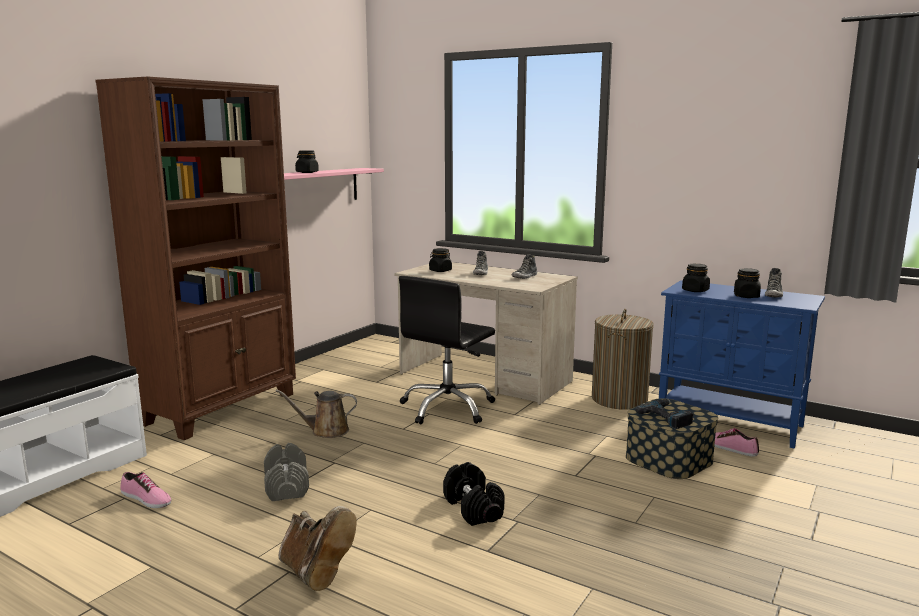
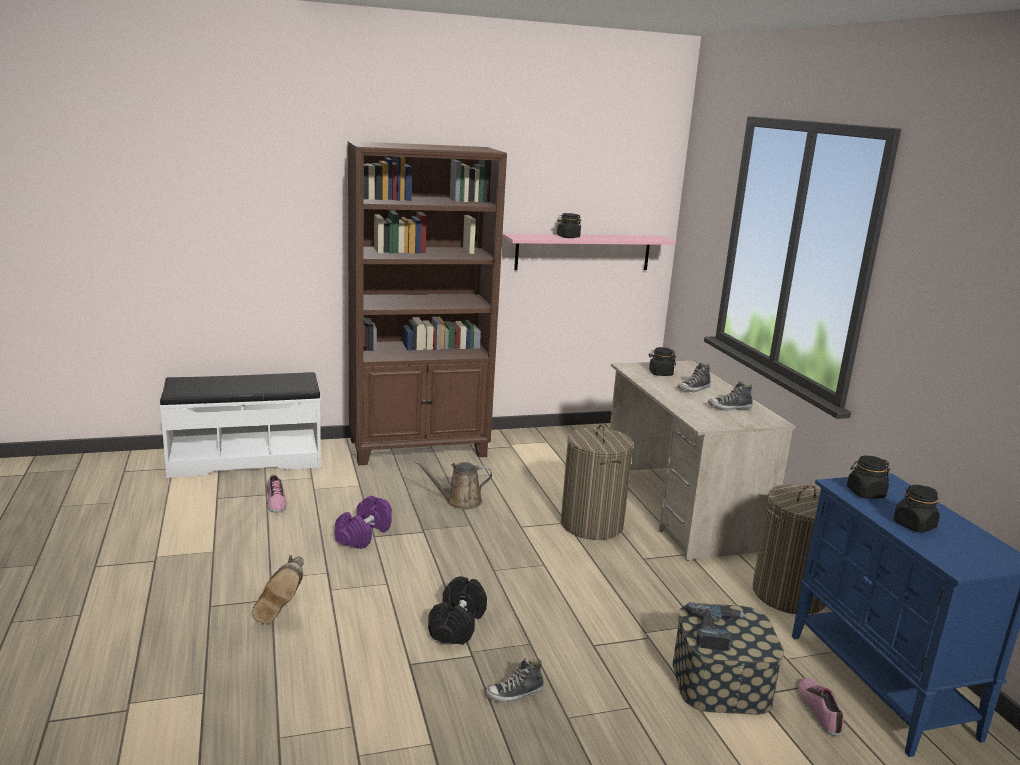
camera: 40 degrees right, 5 degrees up
grey dumbbell [264,443,309,501] -> purple dumbbell [334,495,392,549]
brown watering can [276,389,357,438] -> brown watering can turned 45 degrees counterclockwise [414,461,492,509]
black office chair [399,276,495,424] -> laundry basket [561,425,634,540]
shoe [765,268,783,298] -> shoe moved to [485,658,544,703]

